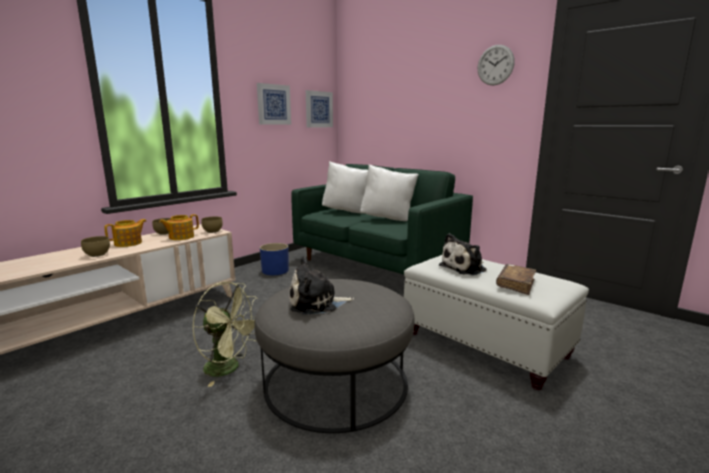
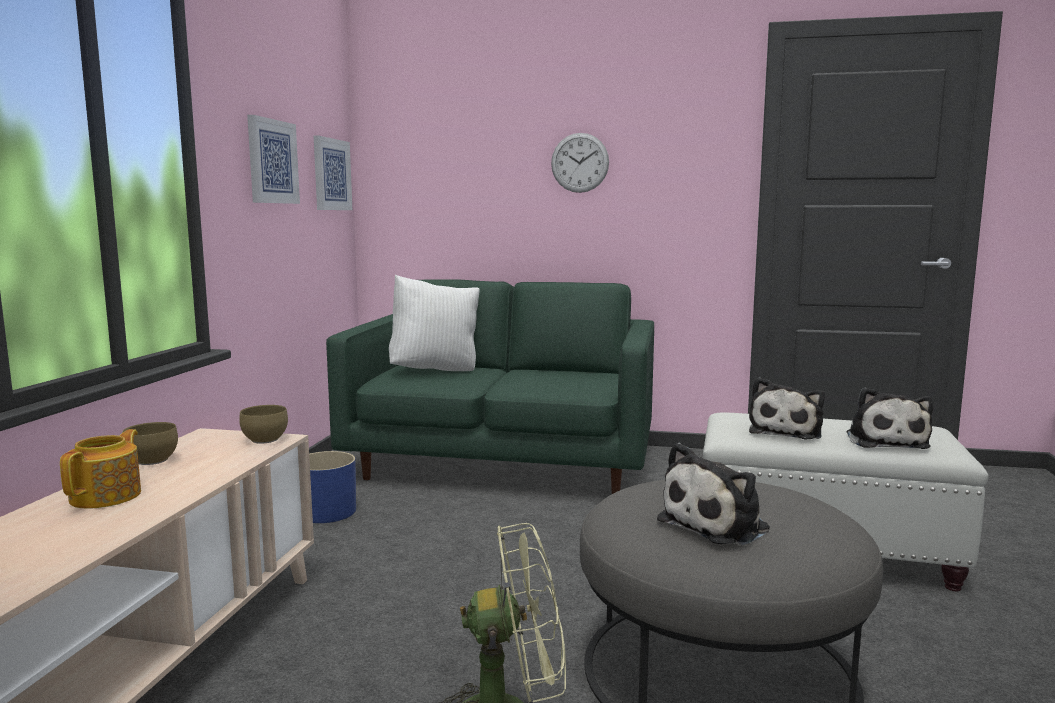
camera: 30 degrees left, 5 degrees down
brown bowl [81,236,110,257] -> none
teapot [159,214,199,240] -> none
white pillow [360,164,419,221] -> none
wall clock [478,45,515,85] -> wall clock moved to [551,133,609,193]
brown book [496,264,536,295] -> plush toy [847,387,933,449]

